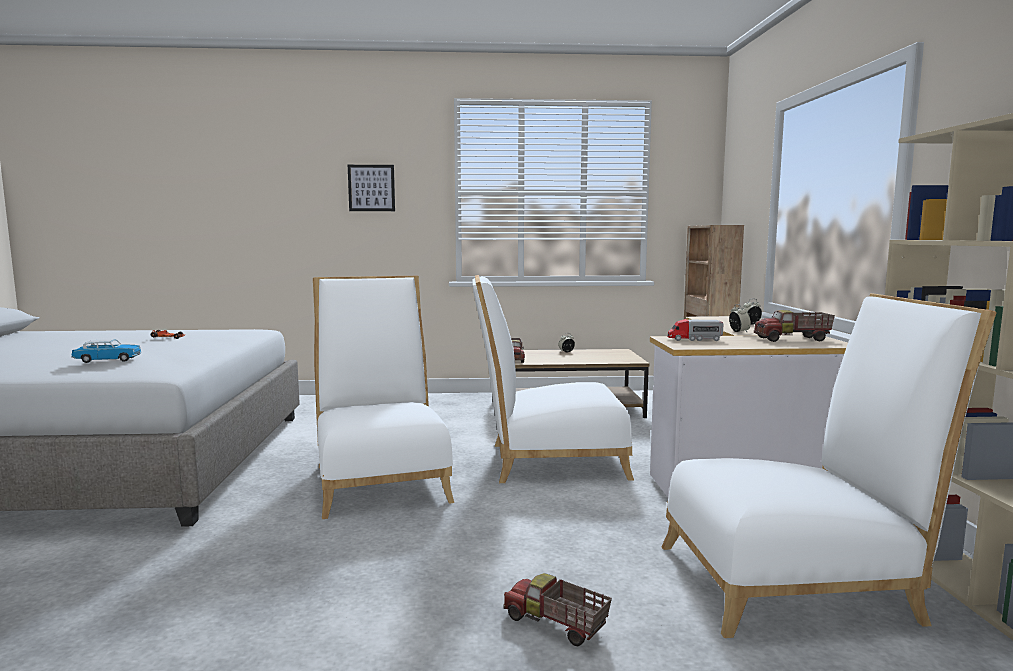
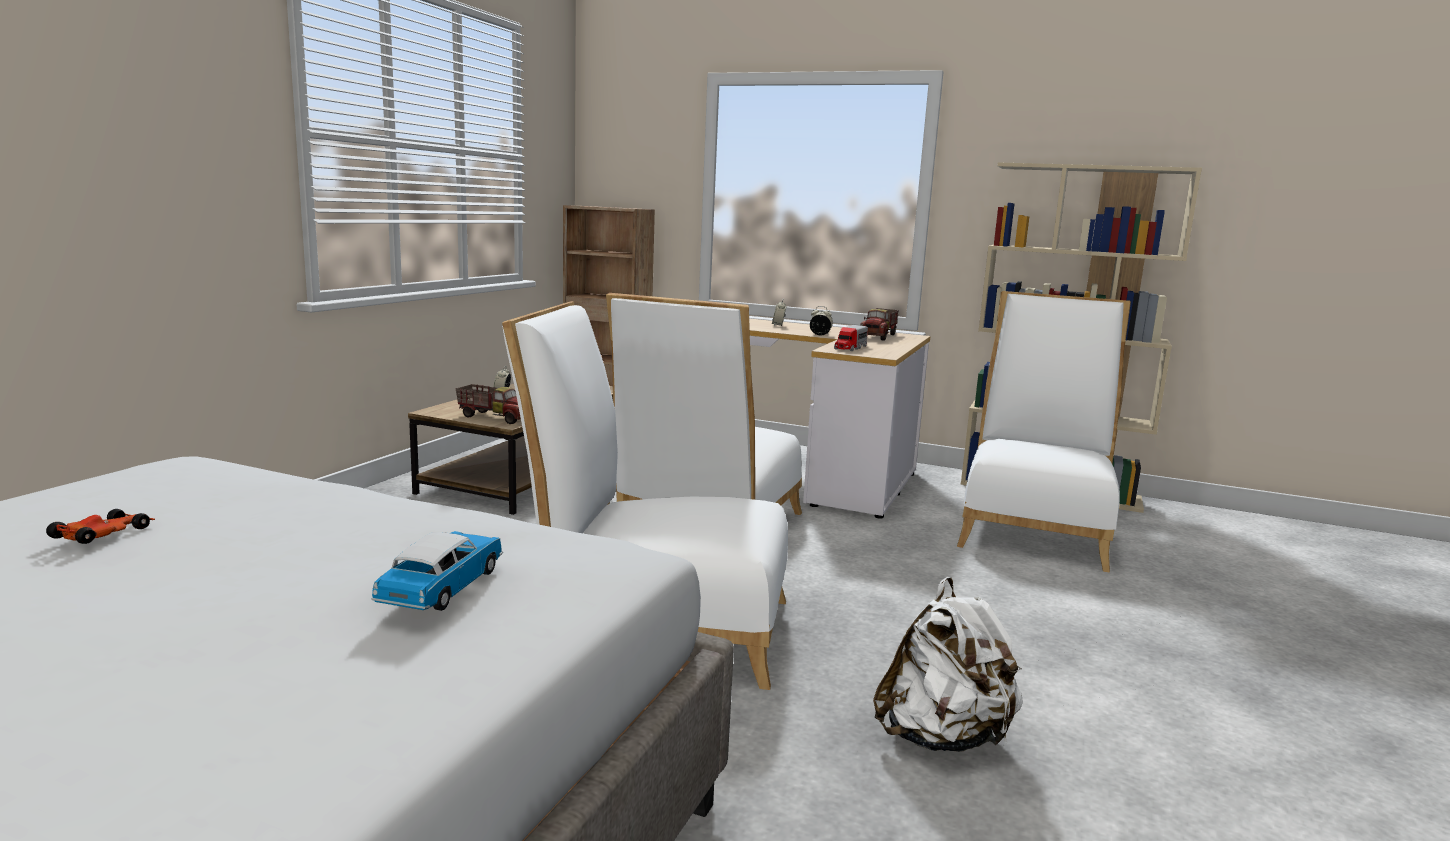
camera: 65 degrees left, 5 degrees up
picture [348,165,395,211] -> none
toy truck [504,573,612,646] -> none
none -> white backpack [873,577,1023,752]

